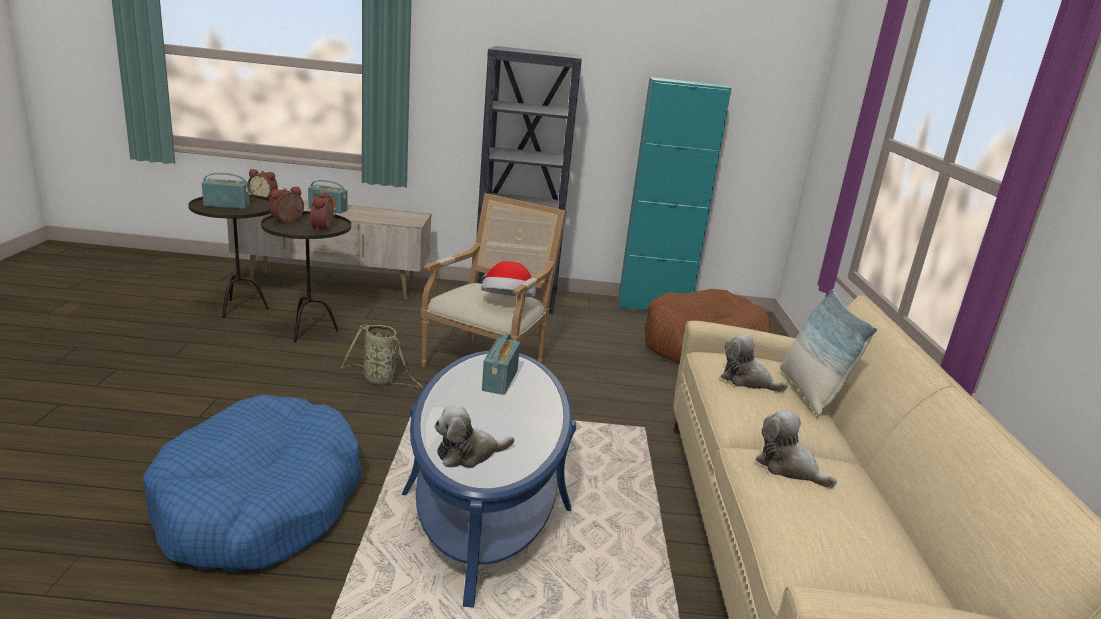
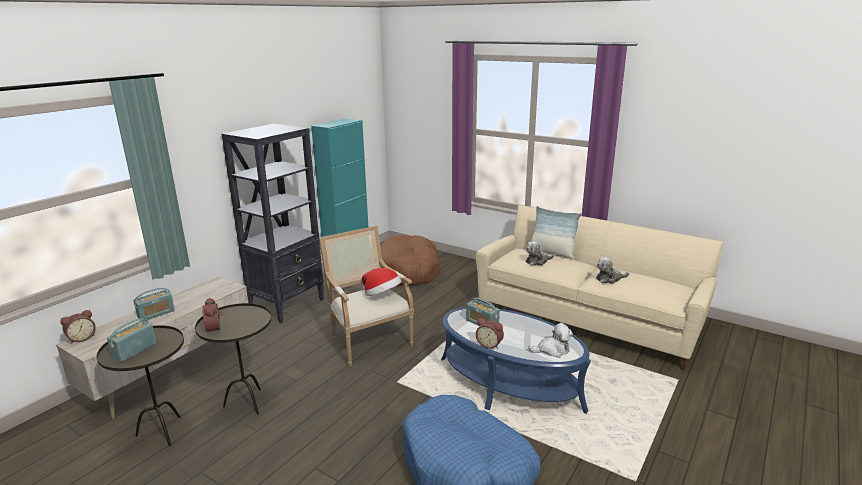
camera: 55 degrees left, 0 degrees up
alarm clock [310,192,336,232] -> alarm clock moved to [476,318,504,349]
basket [341,324,424,388] -> none
plush toy [434,405,514,468] -> plush toy turned 105 degrees counterclockwise [528,323,573,358]

